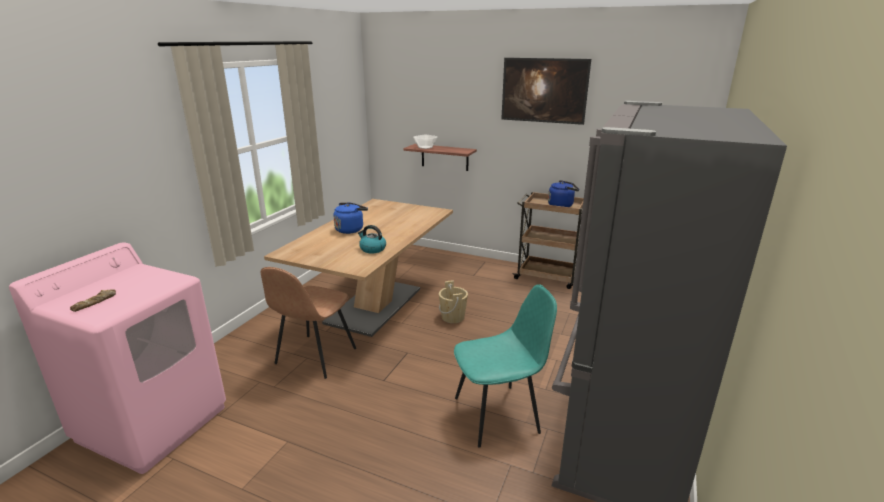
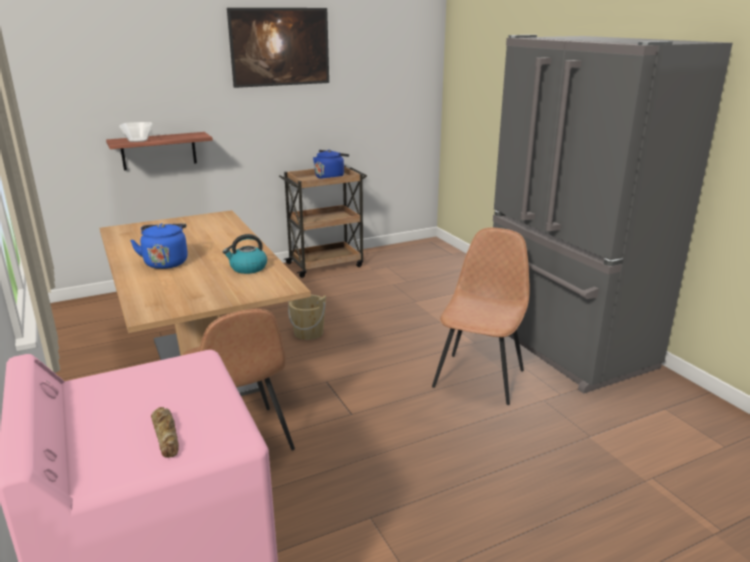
camera: 50 degrees left, 0 degrees up
turquoise chair [454,284,557,448] -> brown chair [432,228,530,405]

